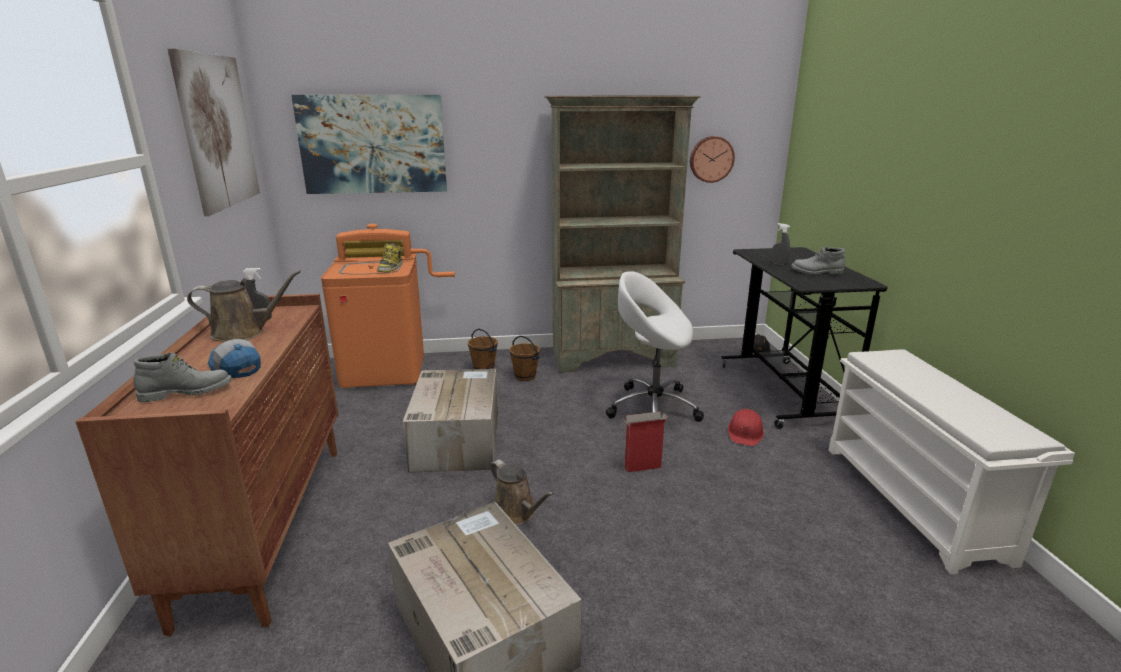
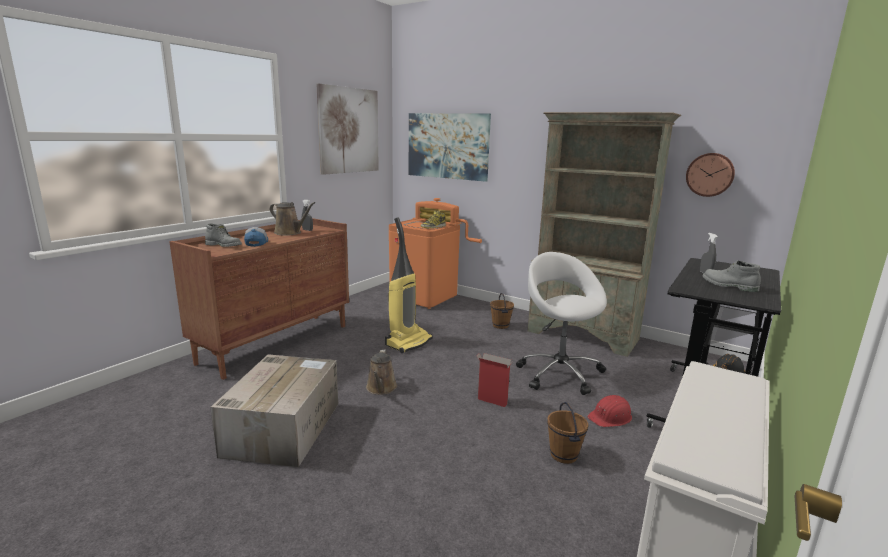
camera: 40 degrees right, 5 degrees down
cardboard box [403,369,498,473] -> vacuum cleaner [385,217,433,353]
brown bucket [468,329,498,369] -> brown bucket moved to [547,402,588,464]

